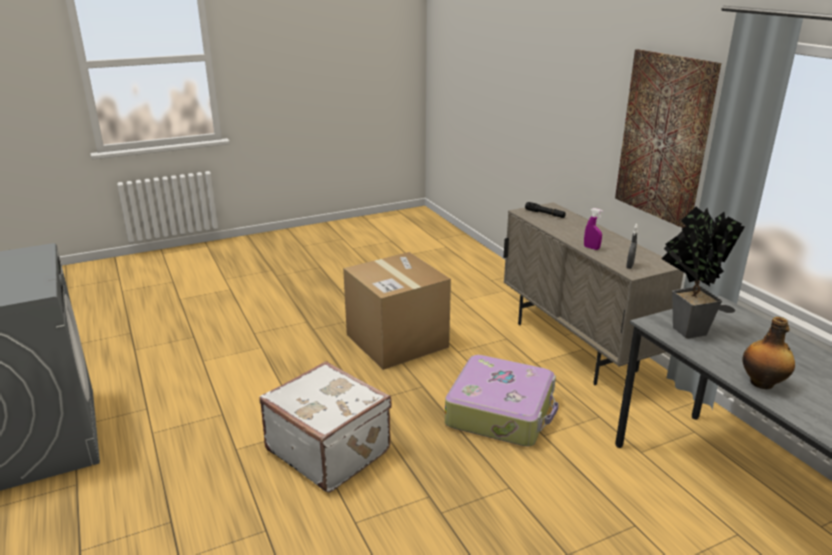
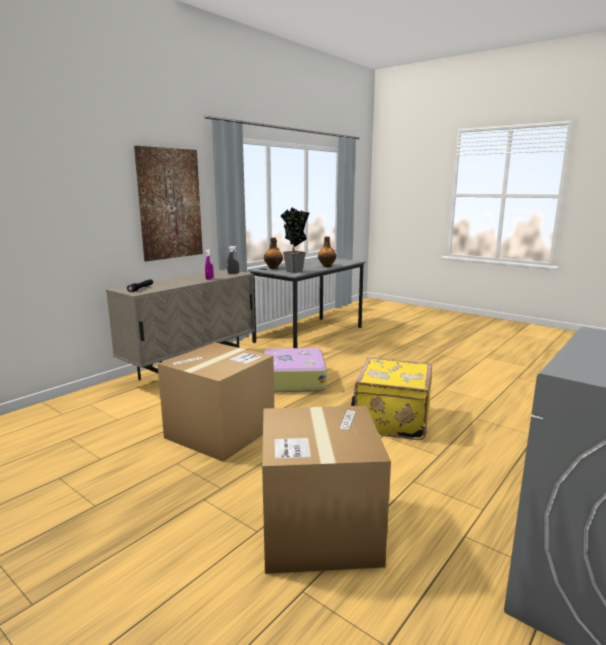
camera: 115 degrees left, 10 degrees down
white suitcase [259,361,392,493] -> yellow suitcase [351,357,432,440]
none -> cardboard box [262,405,391,574]
none -> bottle [264,238,283,269]

